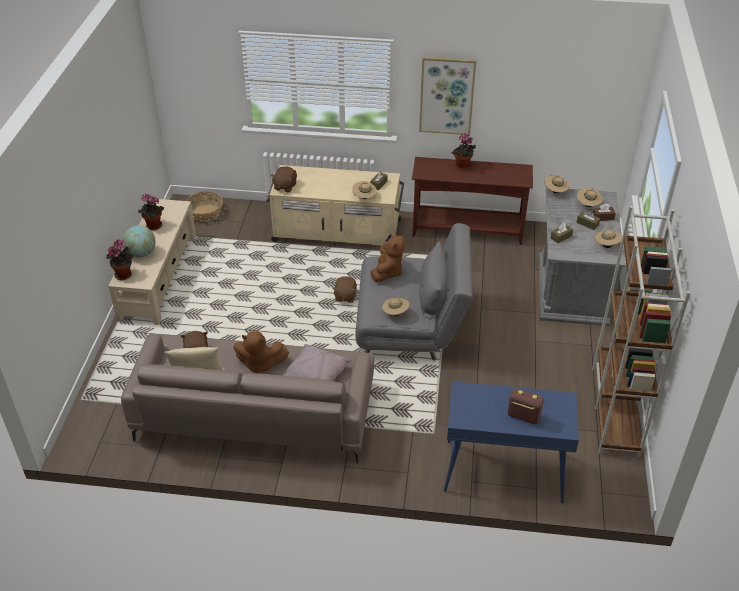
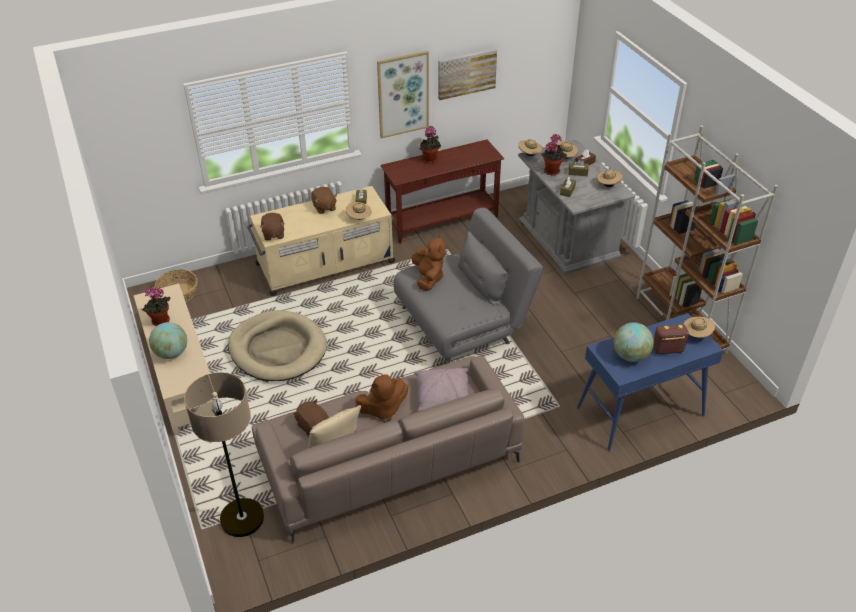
camera: 30 degrees left, 0 degrees up
potted plant [106,239,133,280] -> potted plant moved to [541,134,567,175]
brown plush toy [333,276,357,303] -> brown plush toy moved to [311,187,337,214]
beige hat [382,298,410,316] -> beige hat moved to [684,317,715,338]
none -> floor lamp [184,372,264,537]
none -> beige dog bed [228,310,327,381]
none -> picture [438,48,497,100]
none -> globe [613,323,654,362]

